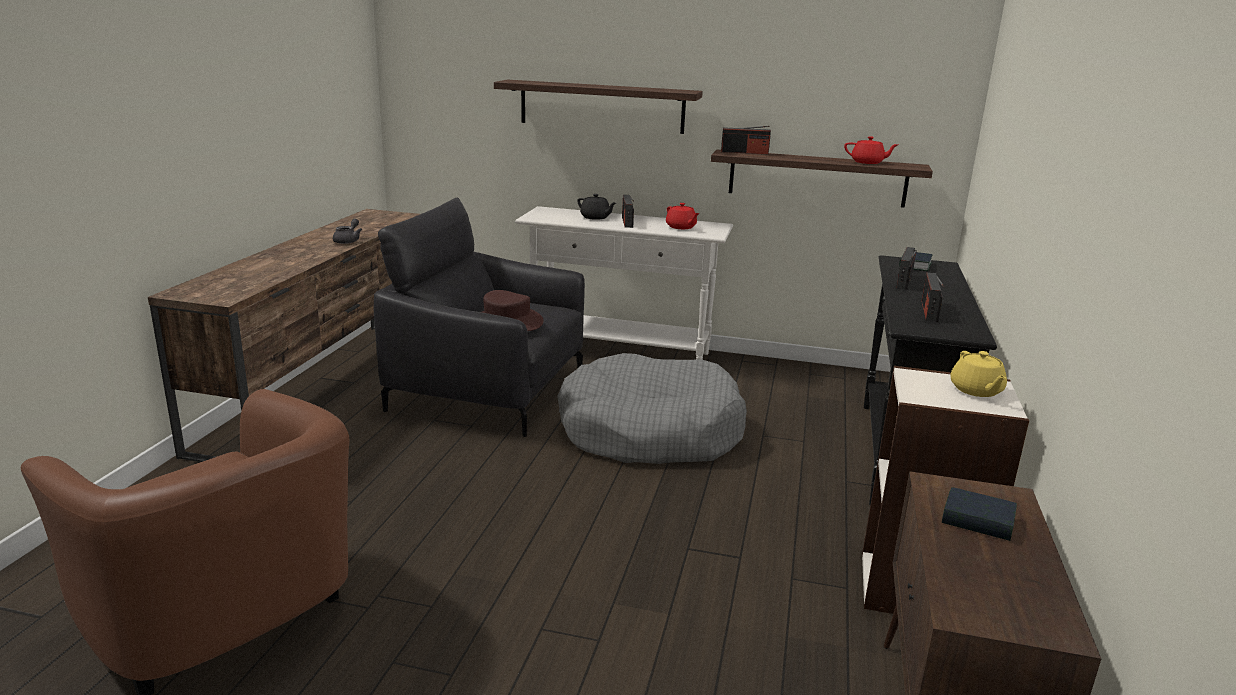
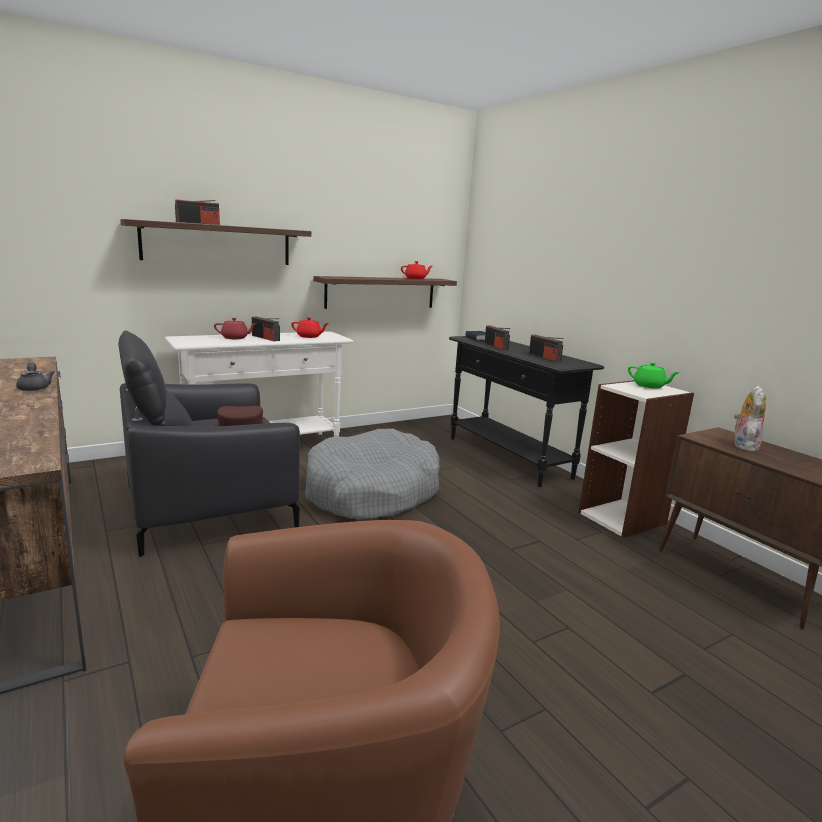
camera: 45 degrees left, 5 degrees down
black teapot [577,194,616,220] -> red teapot [214,318,256,339]
radio [721,126,771,154] -> radio moved to [175,200,220,225]
book [942,487,1017,541] -> plush toy [734,386,766,452]
yellow teapot [951,351,1007,397] -> green teapot [628,362,680,389]

